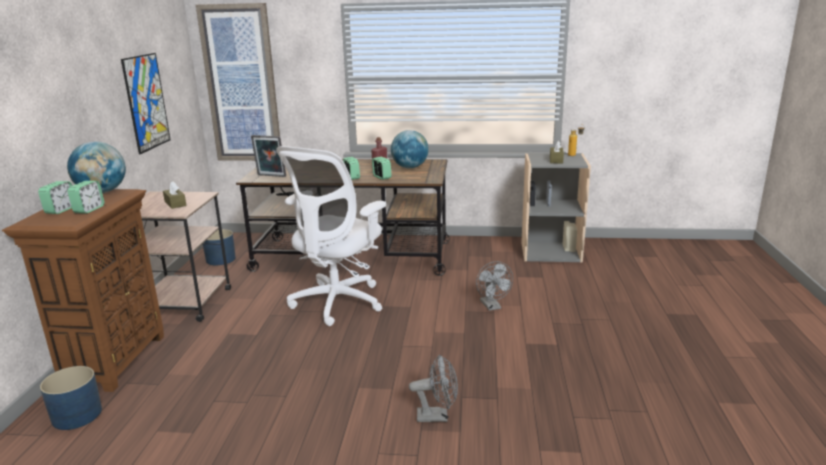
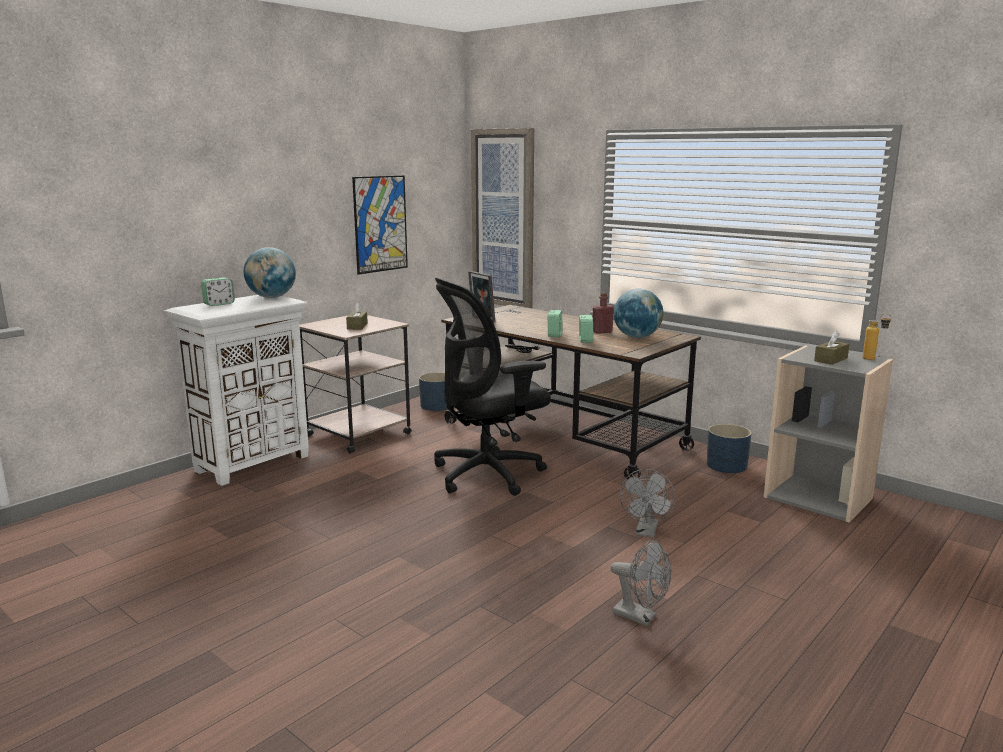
camera: 35 degrees right, 5 degrees down
brown cabinet [2,189,164,392] -> white cabinet [164,295,309,486]
blue planter [40,366,102,430] -> blue planter moved to [707,424,751,473]
alarm clock [68,181,104,214] -> none
white office chair [276,146,386,326] -> black office chair [434,278,551,496]
grey fan [409,355,458,422] -> grey fan moved to [610,540,671,626]

